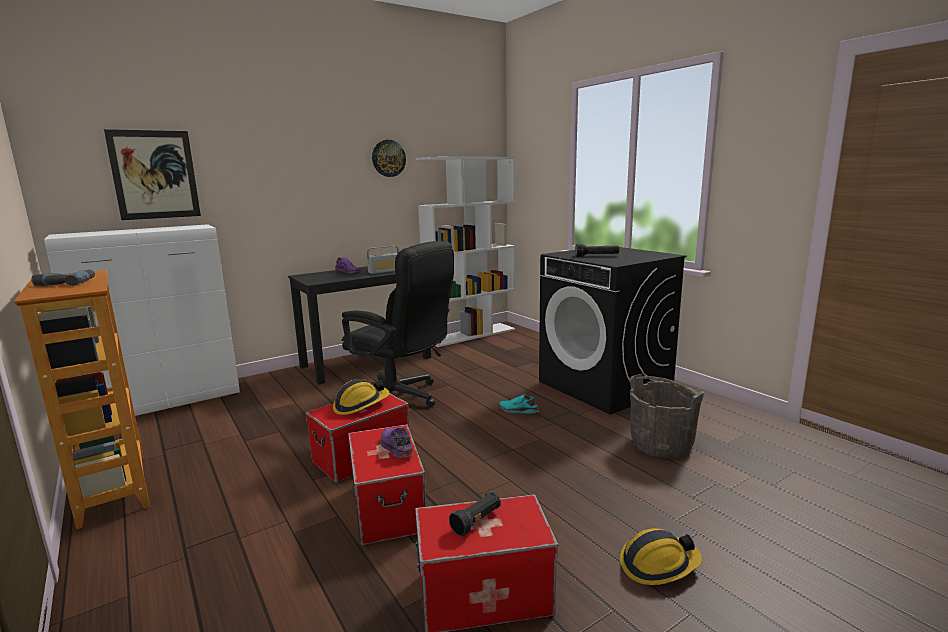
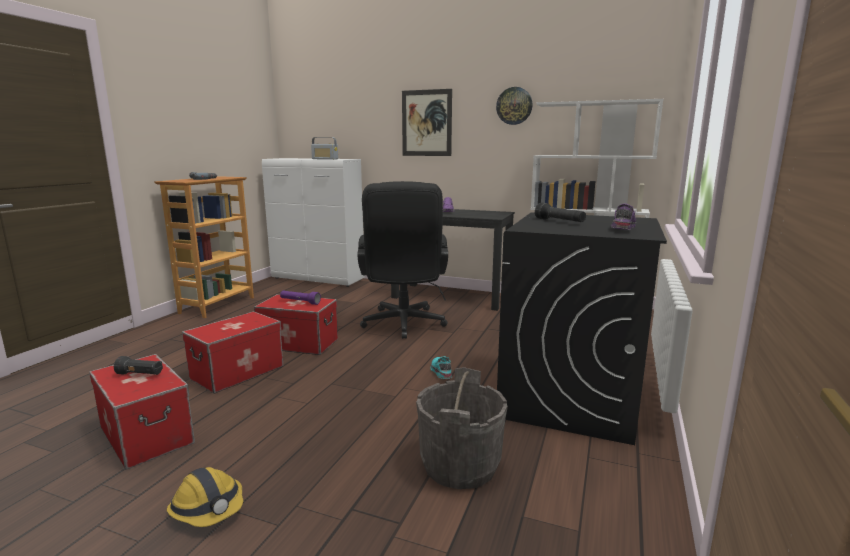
camera: 55 degrees right, 0 degrees up
picture [104,129,201,220] -> picture moved to [402,89,452,156]
hard hat [333,379,390,415] -> purple flashlight [280,291,321,305]
radio [367,246,399,274] -> radio moved to [311,137,338,160]
purple shoe [381,427,413,458] -> purple shoe moved to [611,204,636,230]

